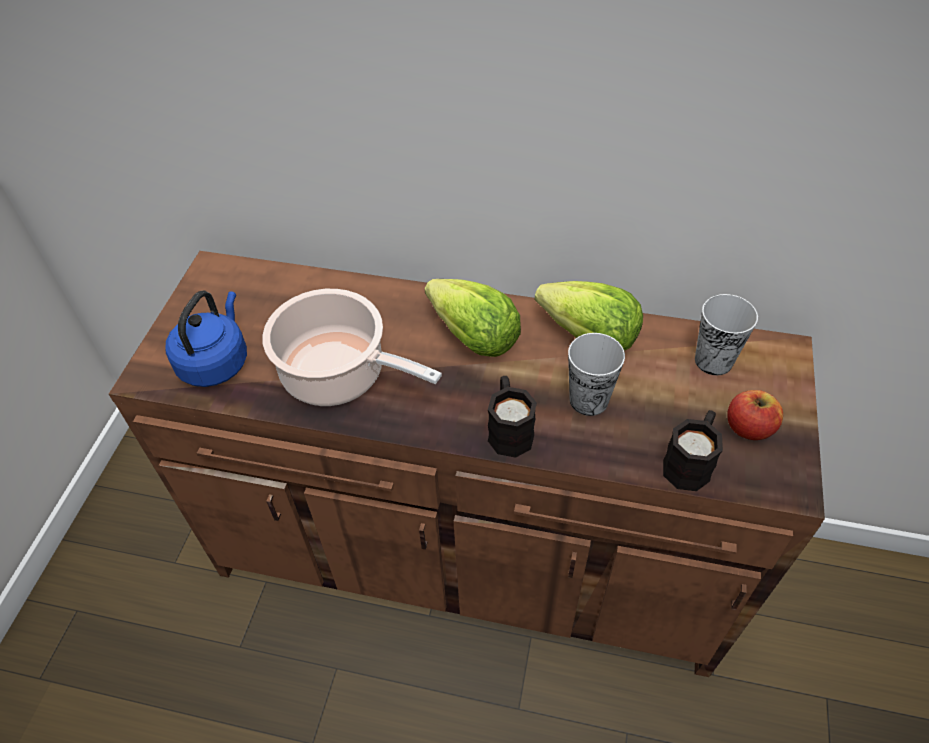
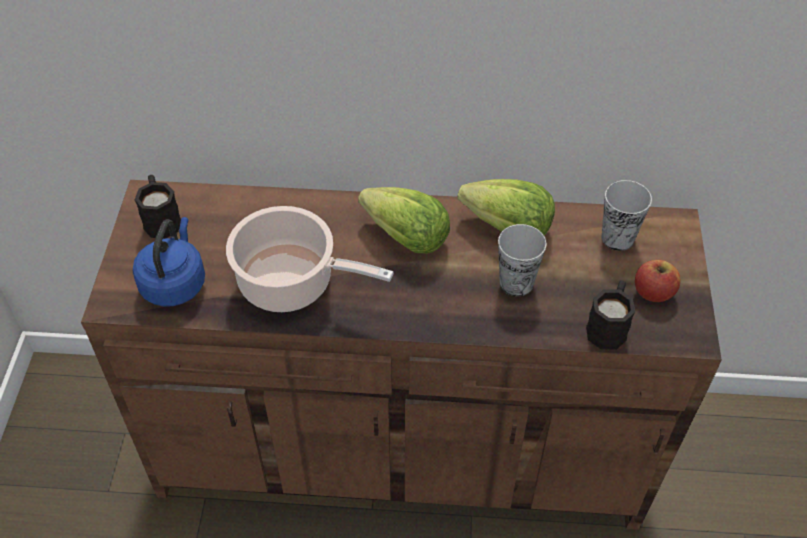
camera: 10 degrees left, 0 degrees up
black mug [488,376,537,458] -> black mug moved to [135,175,181,239]

